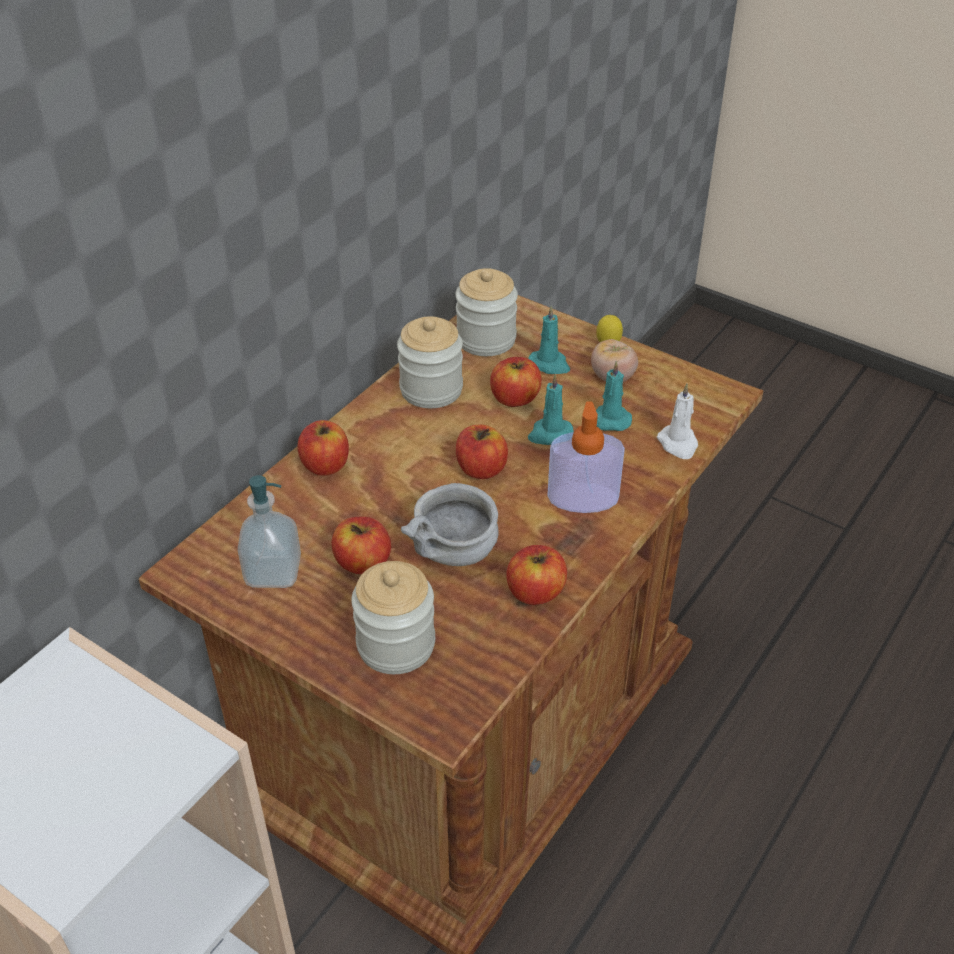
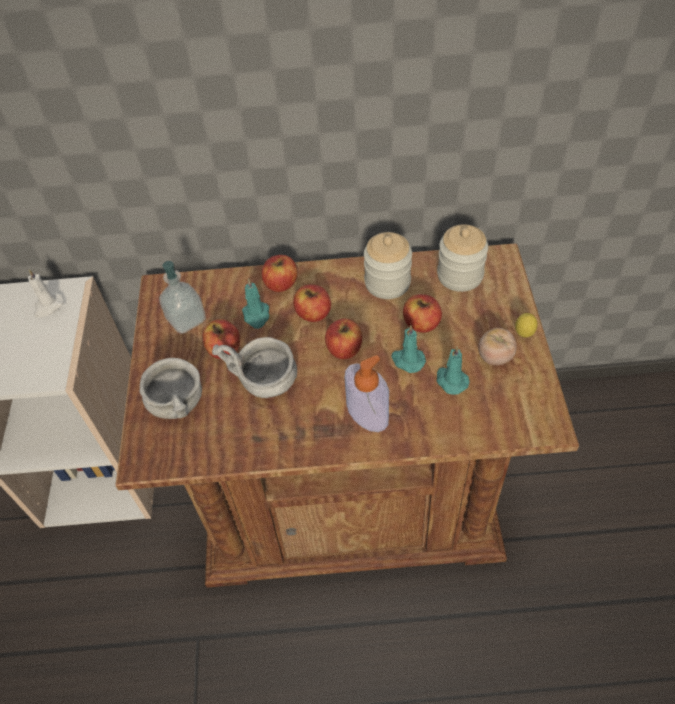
camera: 55 degrees right, 10 degrees up
jar [351,561,435,674] -> grey bowl [140,358,202,419]
apple [506,545,567,605] -> apple moved to [293,285,331,322]
turquoise candle [528,305,570,374] -> turquoise candle moved to [242,278,270,329]
white candle [657,383,698,459] -> white candle moved to [28,269,64,318]

